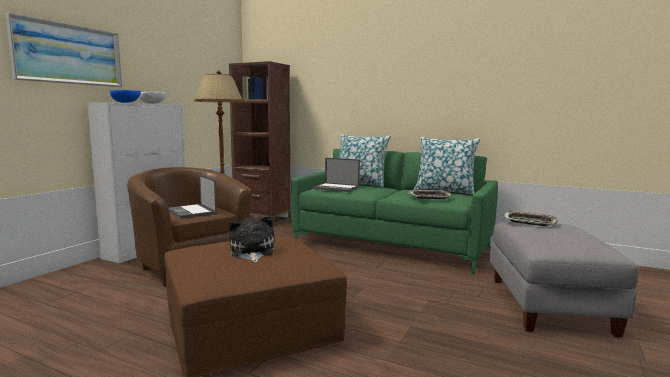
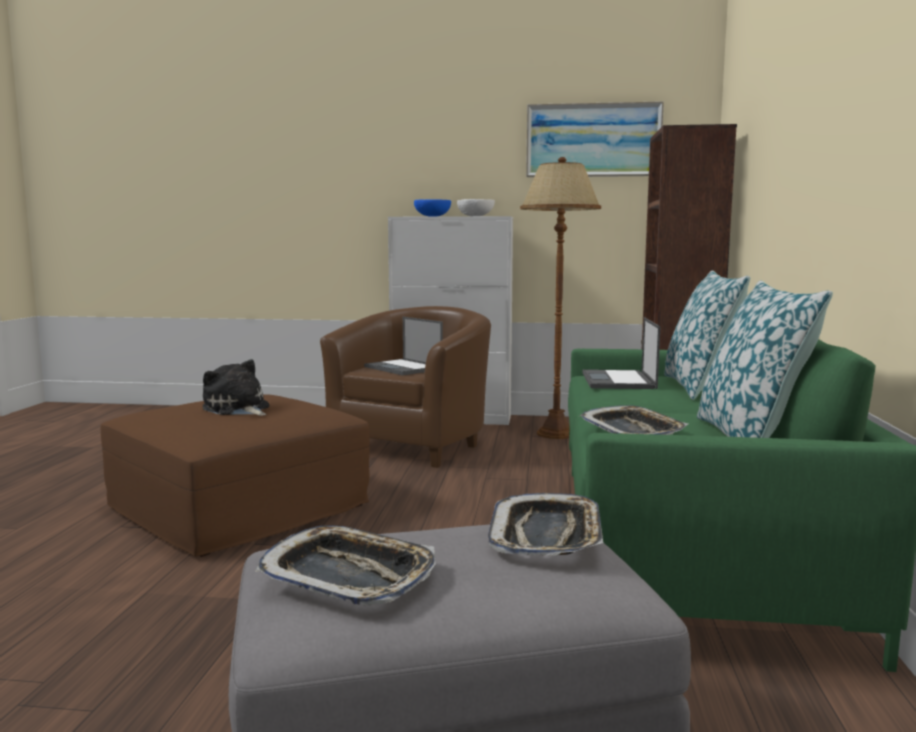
camera: 70 degrees right, 0 degrees up
picture [5,13,122,87] -> picture moved to [526,101,664,177]
laptop [168,175,217,219] -> laptop turned 75 degrees counterclockwise [364,317,443,376]
plush toy [229,215,275,263] -> plush toy turned 105 degrees counterclockwise [203,359,269,416]
none -> tray [255,525,436,606]

